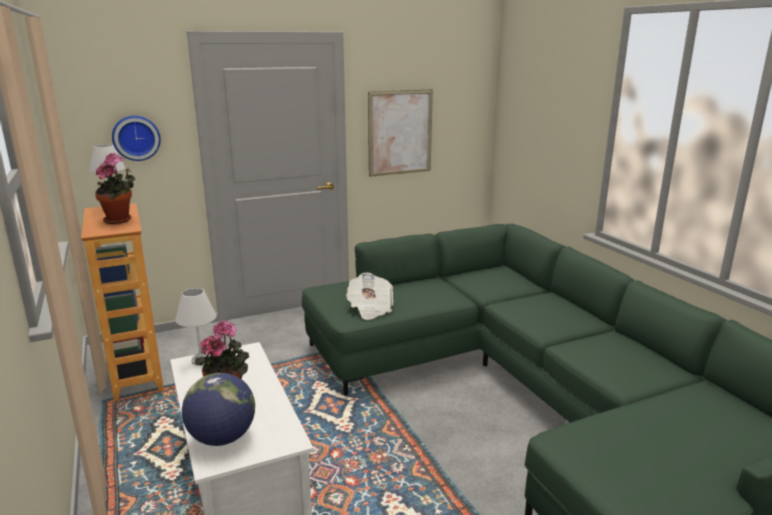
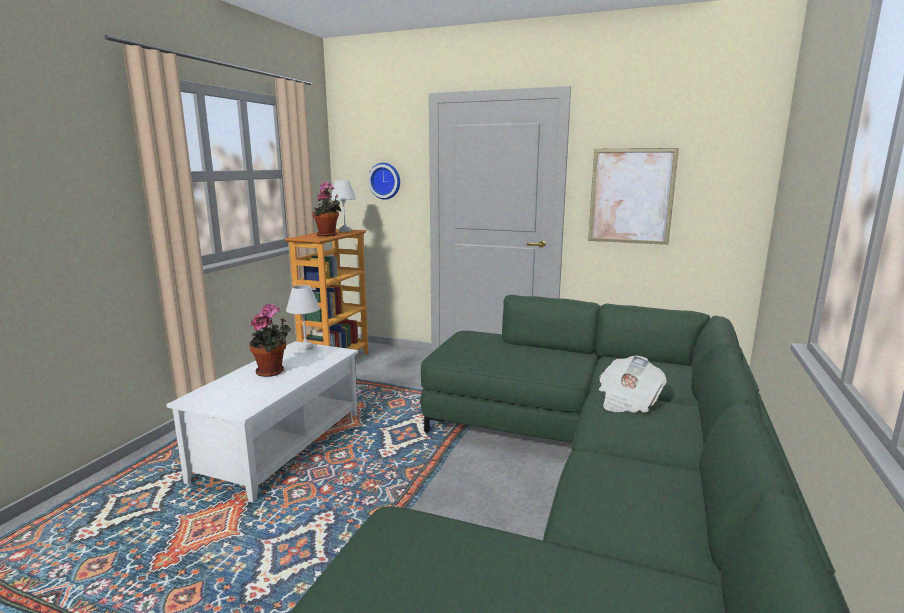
camera: 45 degrees right, 5 degrees down
globe [182,373,255,446] -> none
newspaper [346,273,393,320] -> newspaper moved to [599,356,667,413]

